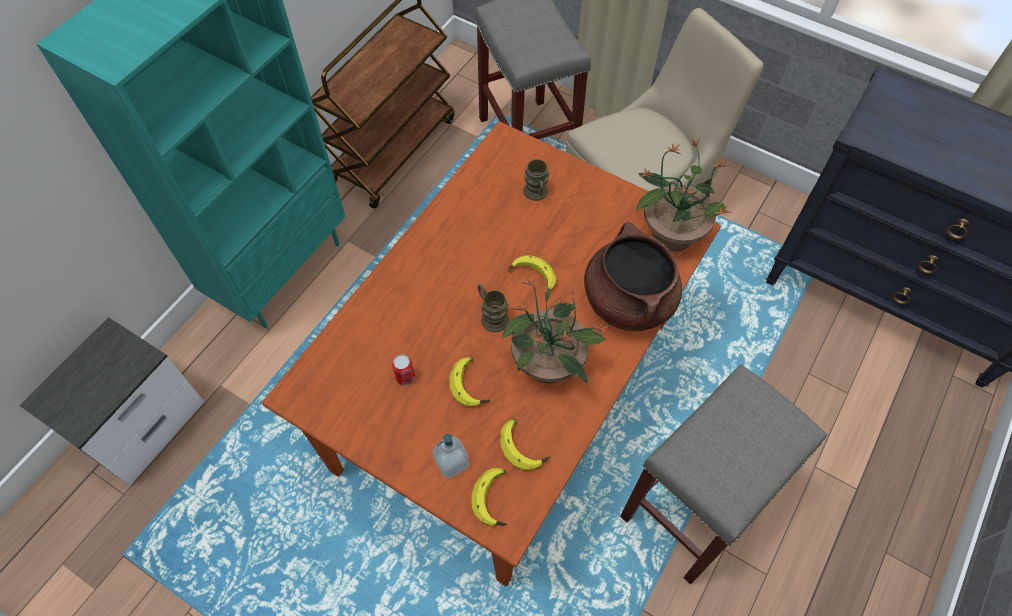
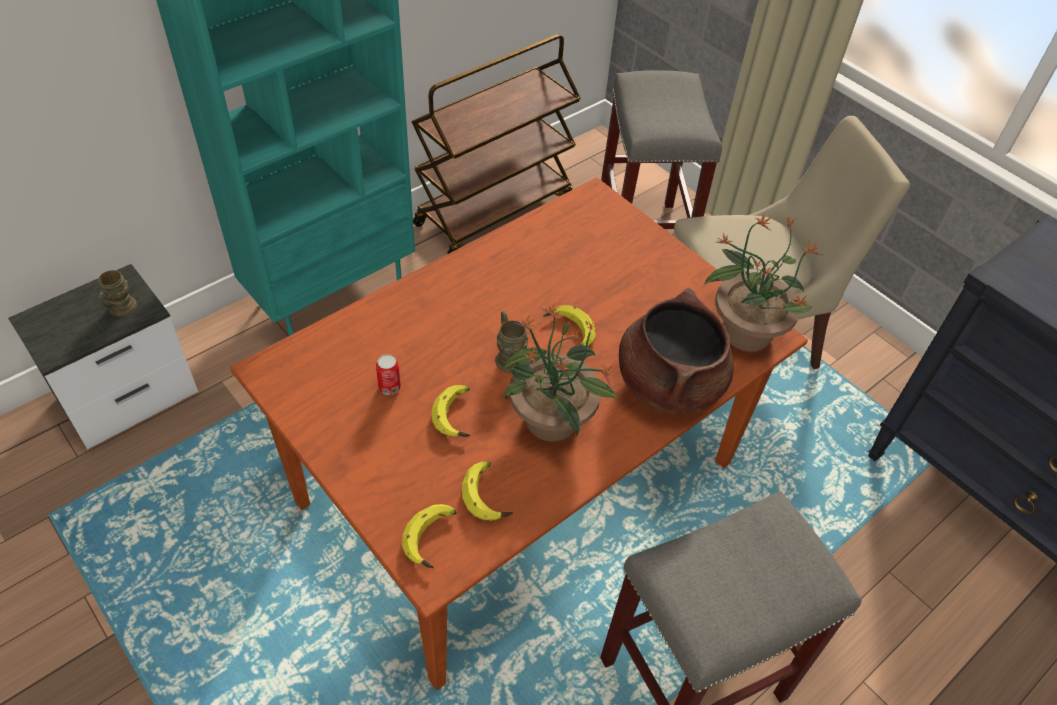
camera: 15 degrees right, 10 degrees down
soap dispenser [433,434,469,478] -> none
brown mug [523,159,549,201] -> brown mug moved to [98,270,137,316]

